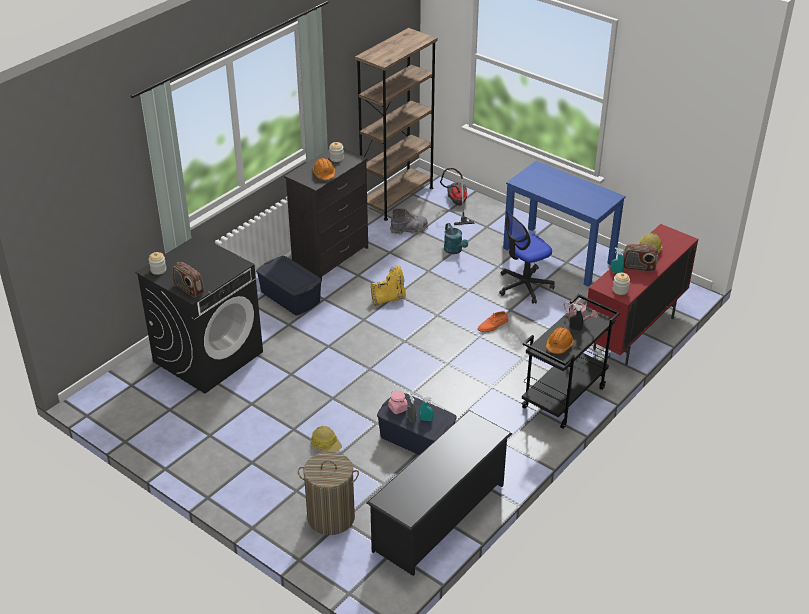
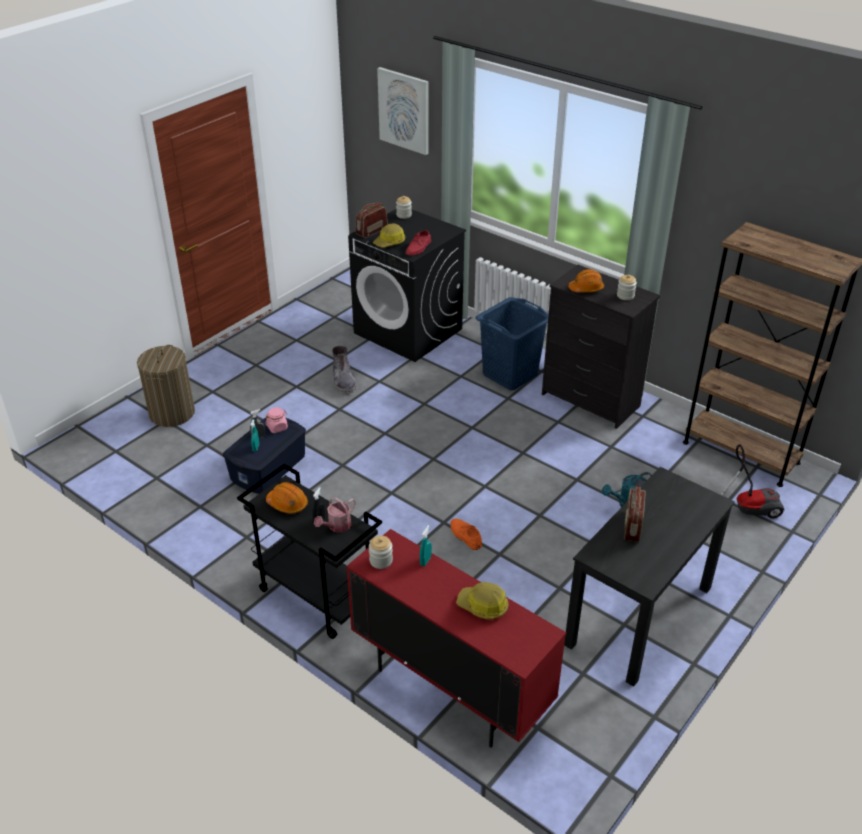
camera: 90 degrees right, 0 degrees up
blue storage box [256,256,322,315] -> blue laundry basket [475,297,549,390]
hard hat [311,426,342,452] -> hard hat moved to [373,223,405,248]
black shoe rack [366,410,512,576] -> none
yellow boot [371,265,406,306] -> none
grey boot [390,208,428,235] -> grey boot moved to [332,346,356,394]
office chair [499,210,555,304] -> none
blue desk [503,161,626,287] -> black desk [564,467,735,687]
radio [623,243,658,272] -> radio moved to [624,486,646,542]
none -> picture [377,67,428,155]
none -> red shoe [405,230,431,256]

